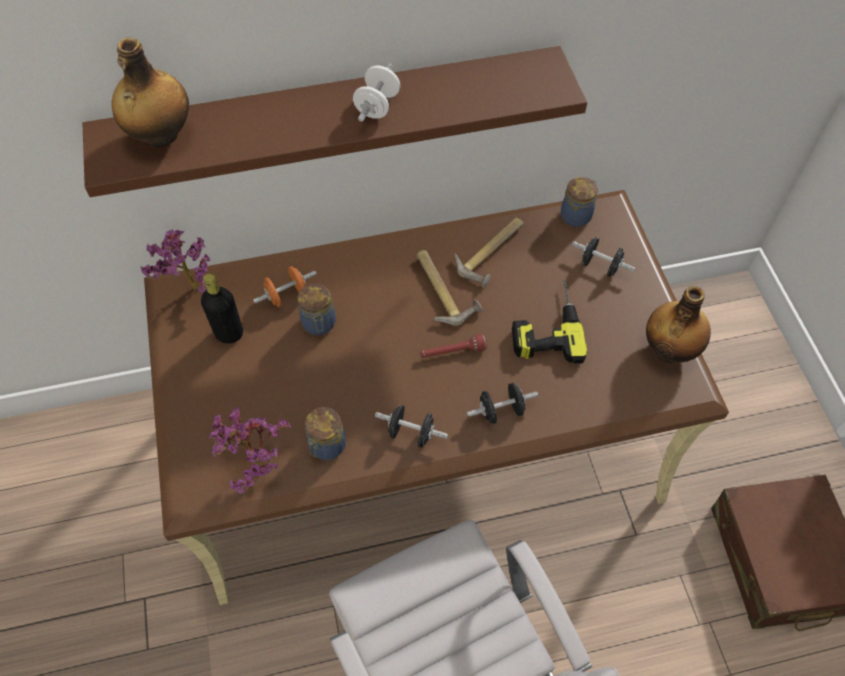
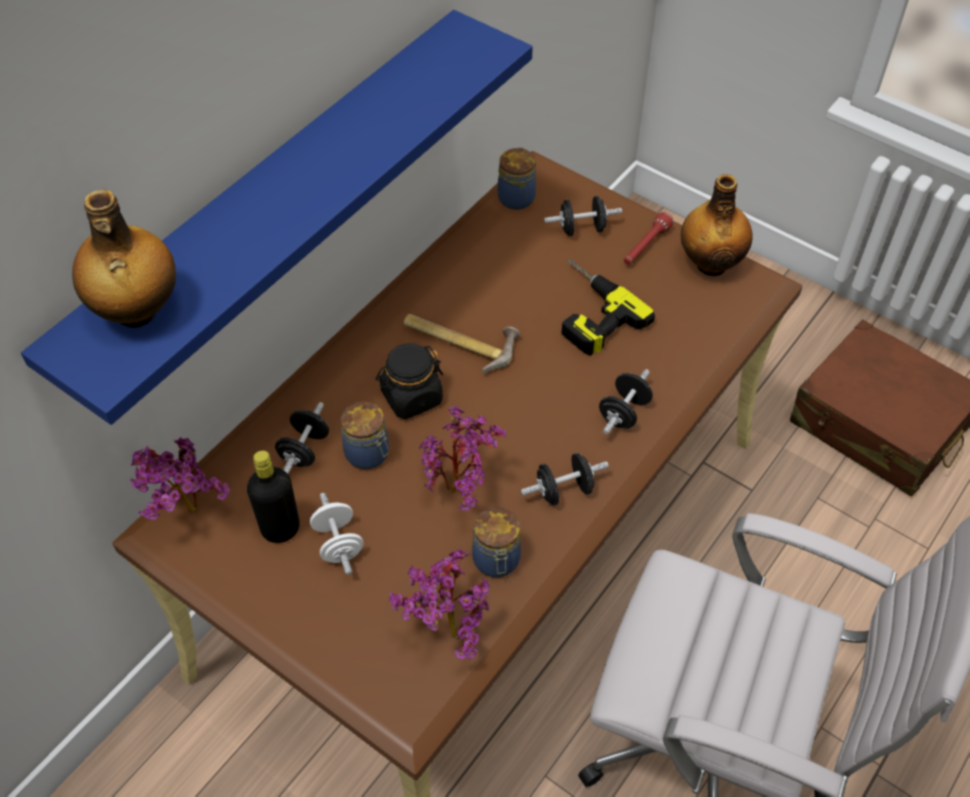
camera: 40 degrees left, 5 degrees down
brown shelf [82,46,587,197] -> blue shelf [21,10,533,425]
orange dumbbell [253,266,317,307] -> black dumbbell [275,402,329,474]
white dumbbell [353,64,400,122] -> white dumbbell moved to [310,493,363,575]
red flashlight [420,334,487,358] -> red flashlight moved to [624,212,674,265]
hammer [454,218,523,288] -> none
none -> black jar [376,343,443,419]
none -> potted plant [419,406,506,510]

